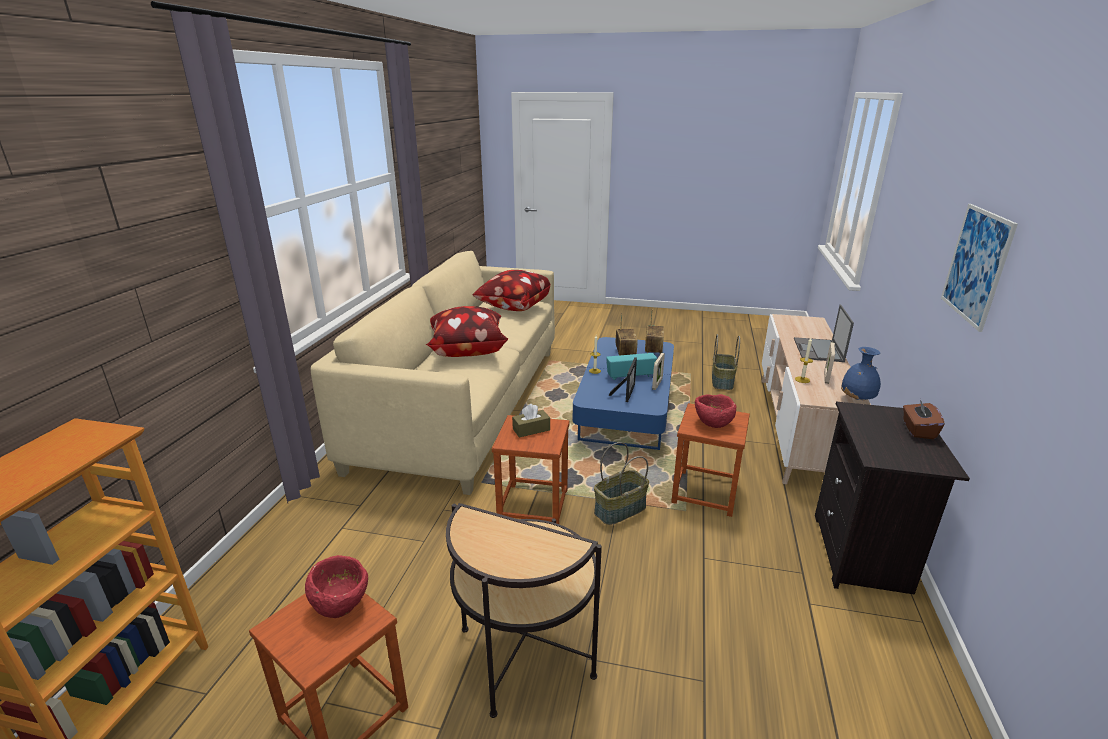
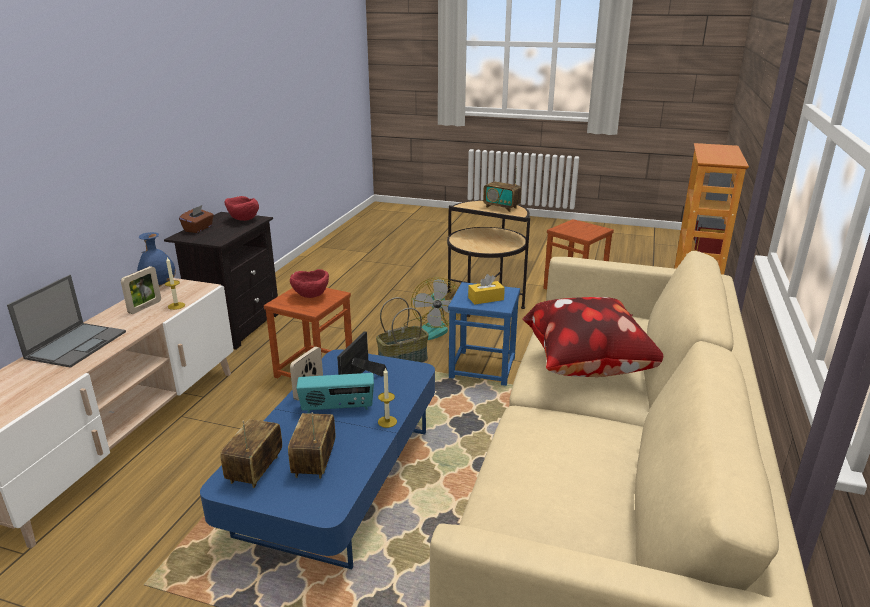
camera: 175 degrees left, 0 degrees up
red bowl [305,555,368,618] -> red bowl moved to [225,196,259,221]
pillow [472,270,550,311] -> none
brown stool [492,415,570,524] -> blue stool [448,282,520,386]
brown tissue box [512,404,550,438] -> yellow tissue box [468,274,505,304]
basket [712,334,740,390] -> none
picture [941,204,1018,332] -> none
none -> fan [403,277,460,340]
none -> radio [483,166,521,212]

